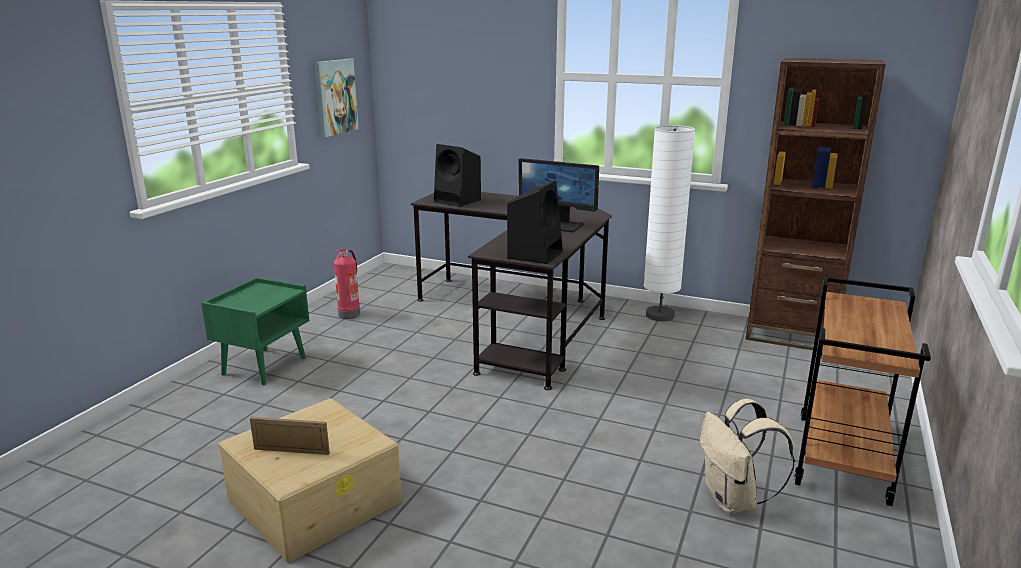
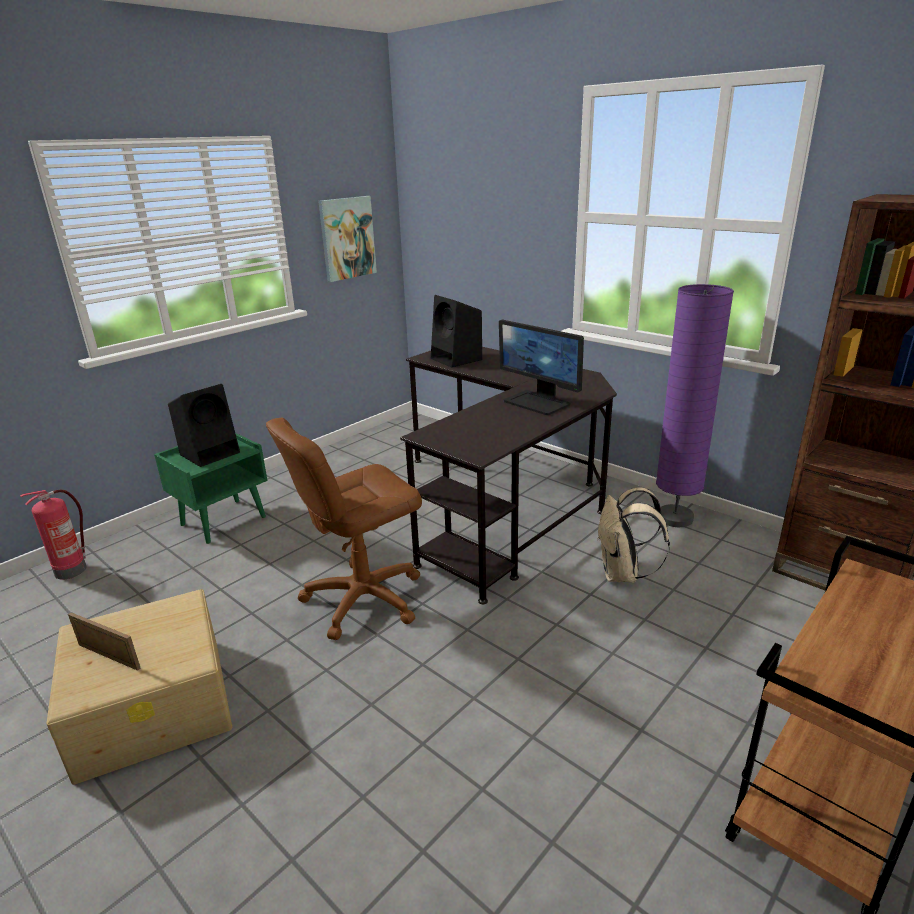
camera: 20 degrees right, 5 degrees up
fire extinguisher [334,249,360,319] -> fire extinguisher moved to [20,490,87,580]
black speaker [507,181,563,264] -> black speaker moved to [168,384,240,467]
white floor lamp [644,125,695,321] -> purple floor lamp [656,284,734,527]
beige backpack [700,399,795,513] -> beige backpack moved to [597,487,670,583]
none -> brown office chair [266,417,422,640]

